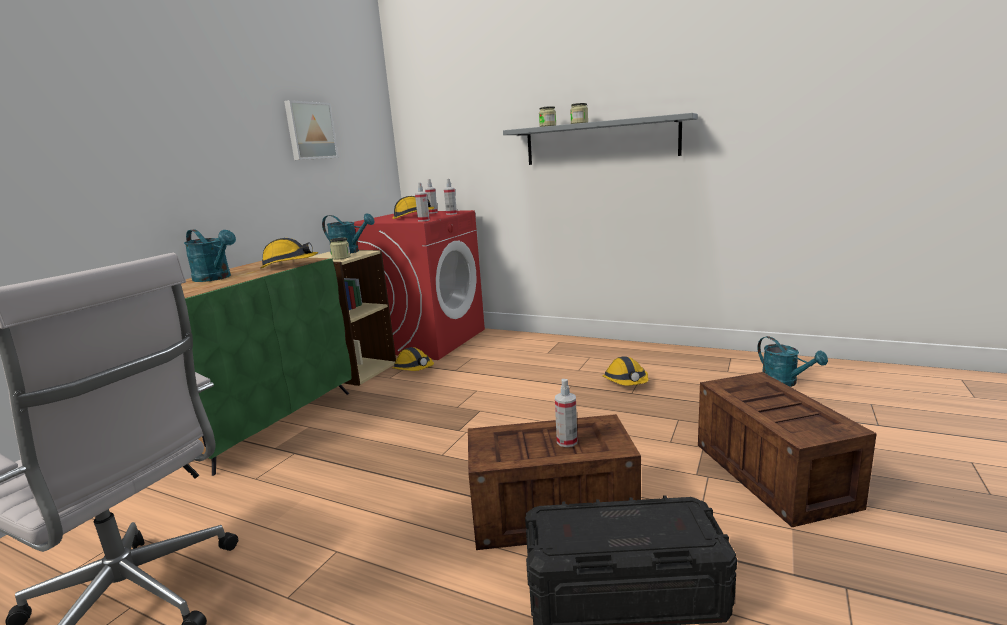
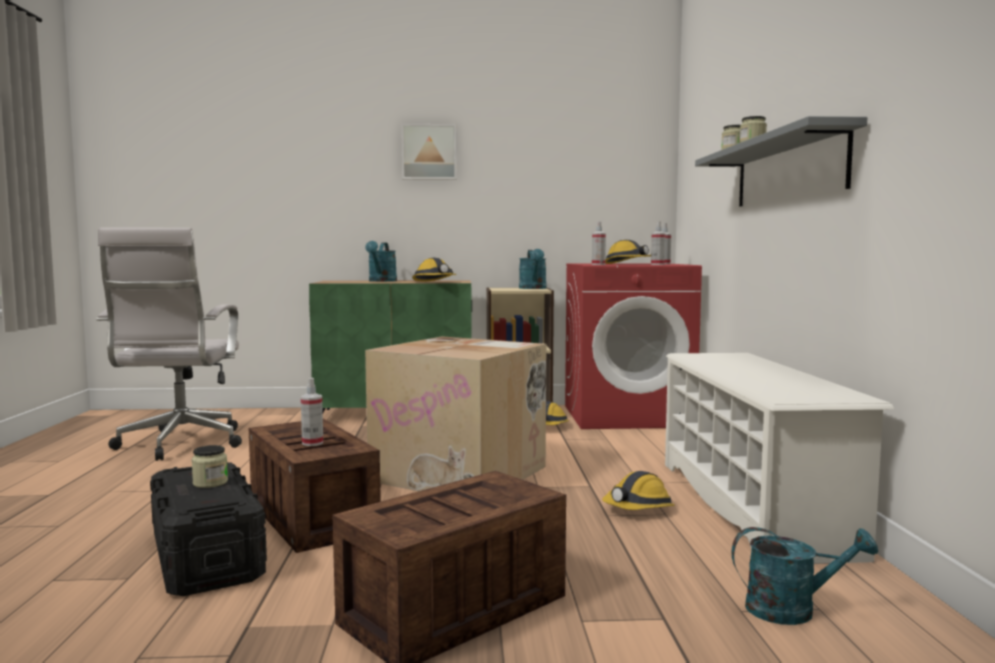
camera: 60 degrees right, 10 degrees down
picture [284,100,338,160] -> picture moved to [401,124,457,180]
jar [330,237,350,260] -> jar moved to [192,445,228,488]
turquoise watering can [757,336,828,387] -> turquoise watering can turned 120 degrees counterclockwise [731,527,878,625]
none -> cardboard box [365,336,546,491]
none -> white shoe rack [665,353,894,564]

